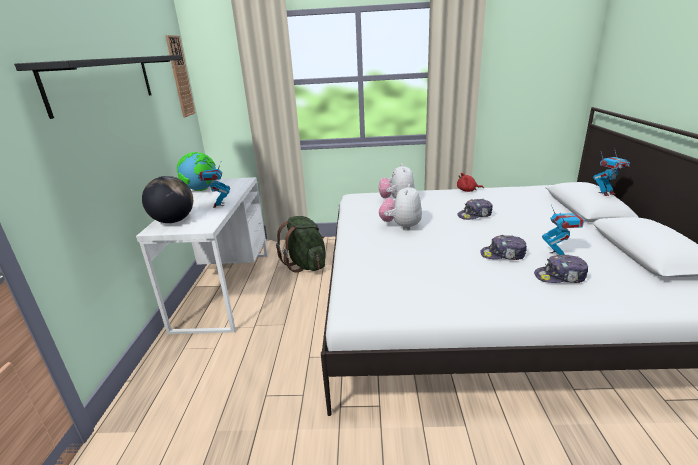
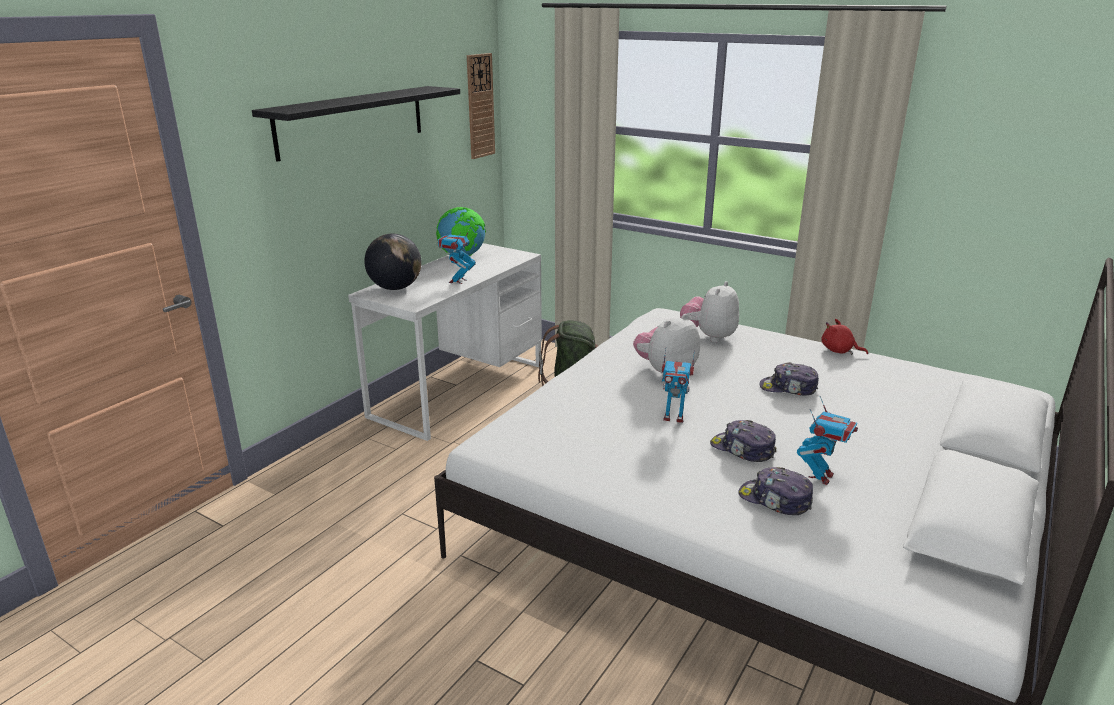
camera: 30 degrees right, 0 degrees up
toy robot [593,148,630,196] -> toy robot moved to [662,347,695,423]

